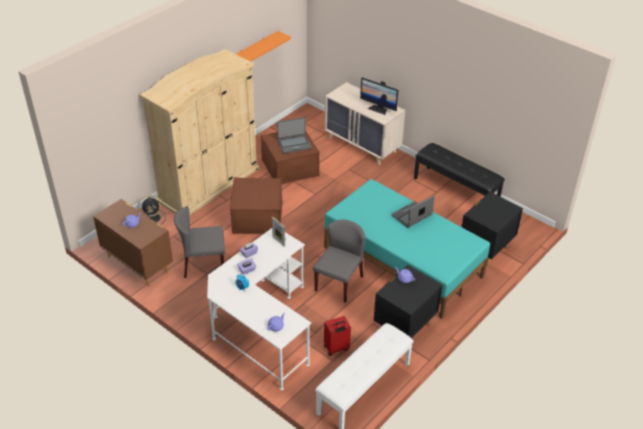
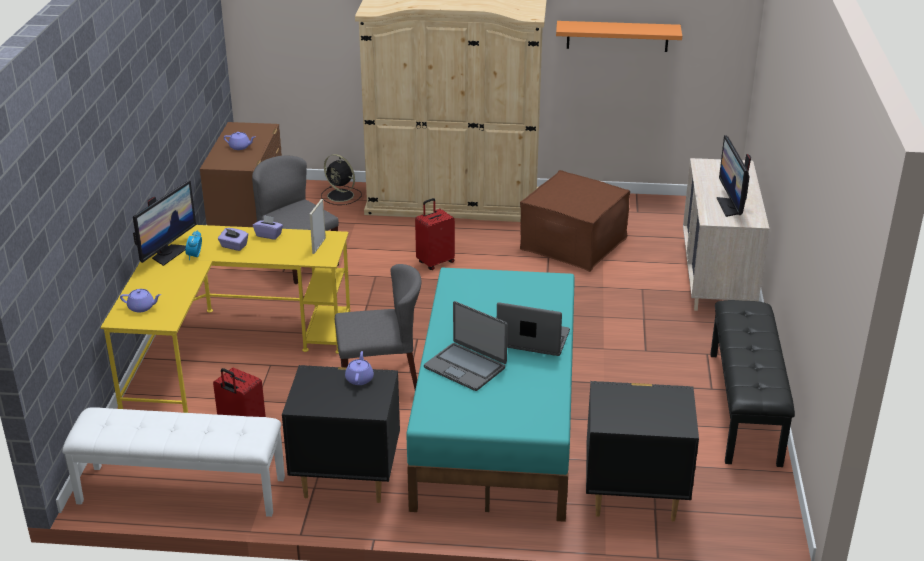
camera: 55 degrees right, 10 degrees down
white desk [207,228,311,390] -> yellow desk [100,225,350,413]
brown ottoman [230,177,283,234] -> red suitcase [415,198,455,270]
laptop [277,117,311,154] -> laptop moved to [424,301,508,391]
none -> monitor [133,181,196,266]

